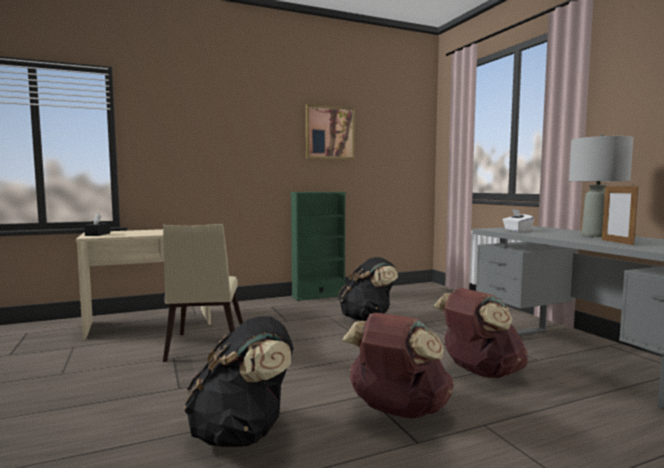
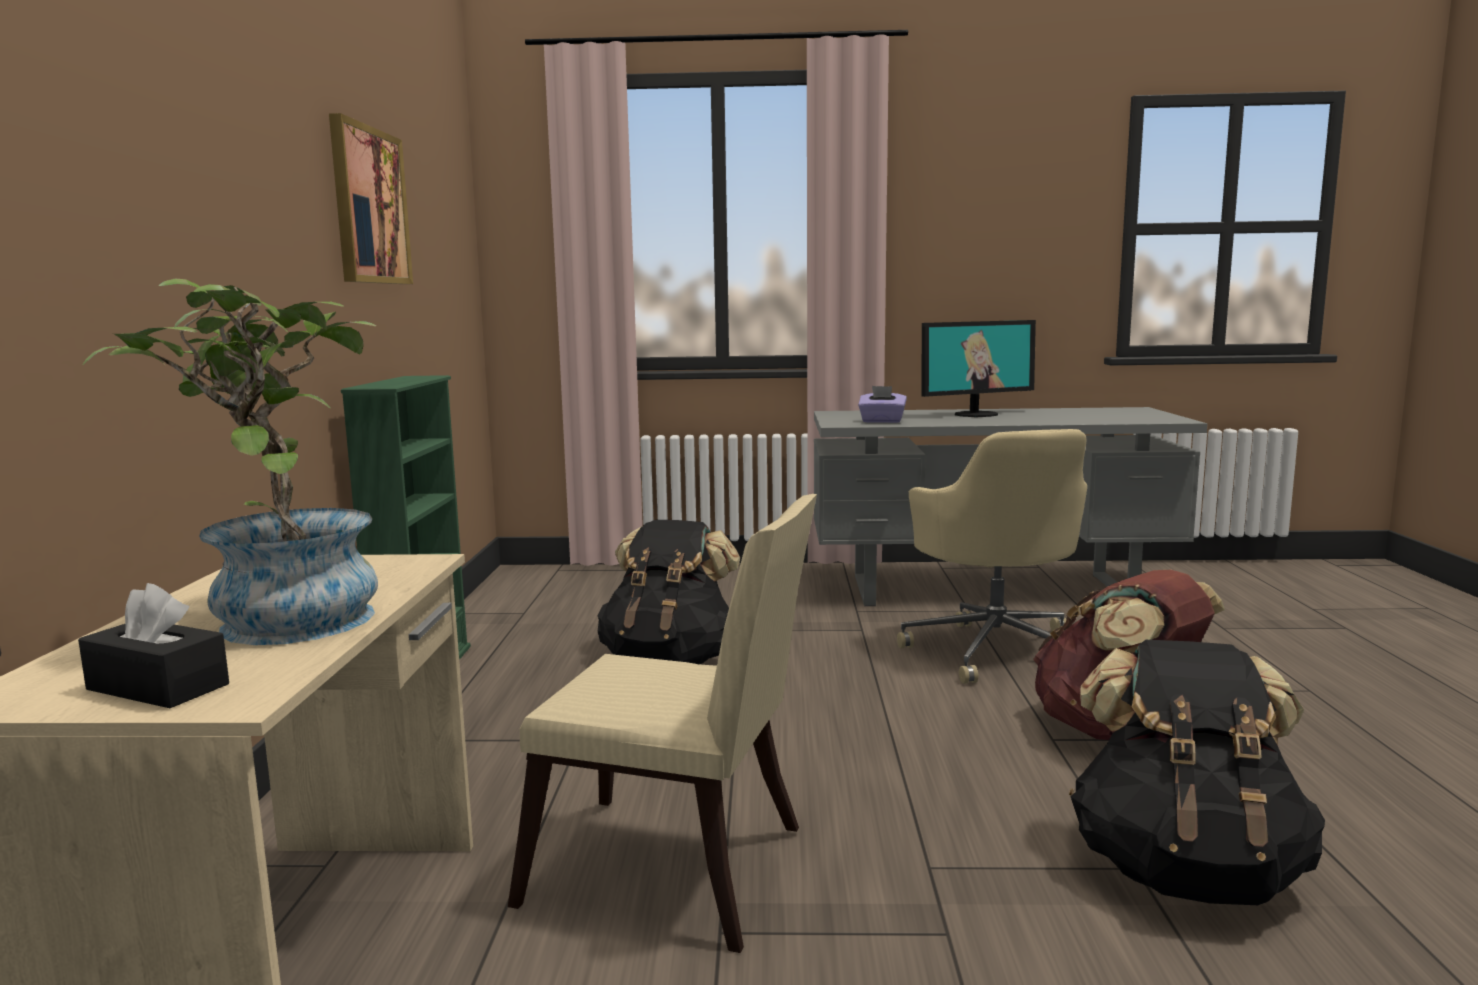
camera: 65 degrees left, 5 degrees up
brown backpack [434,288,528,378] -> beige office chair [897,429,1087,684]
white tissue box [503,209,534,232] -> purple tissue box [858,386,907,423]
grey table lamp [569,134,634,237] -> monitor [922,320,1036,417]
picture frame [602,185,638,245] -> none
none -> potted plant [83,279,378,645]

